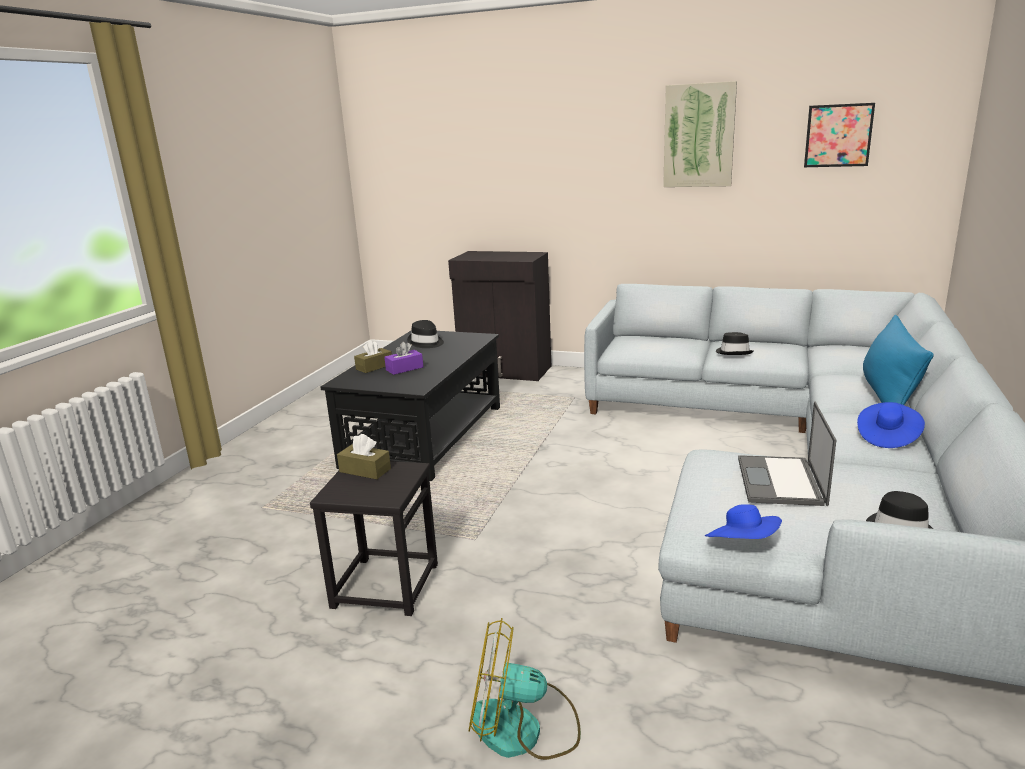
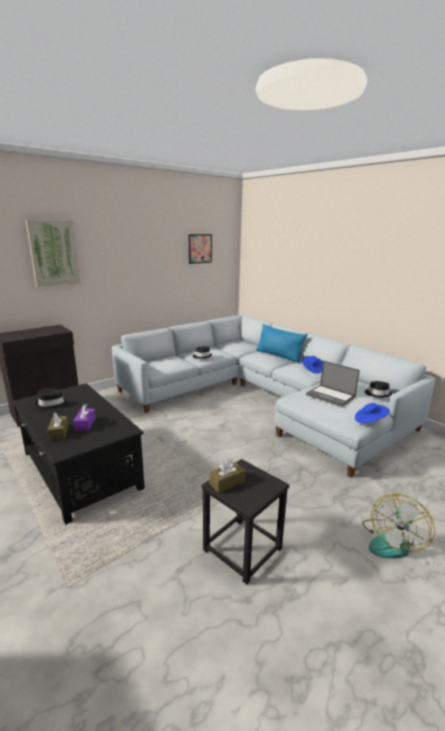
camera: 60 degrees left, 0 degrees up
picture [663,81,737,187] -> picture moved to [26,220,80,287]

